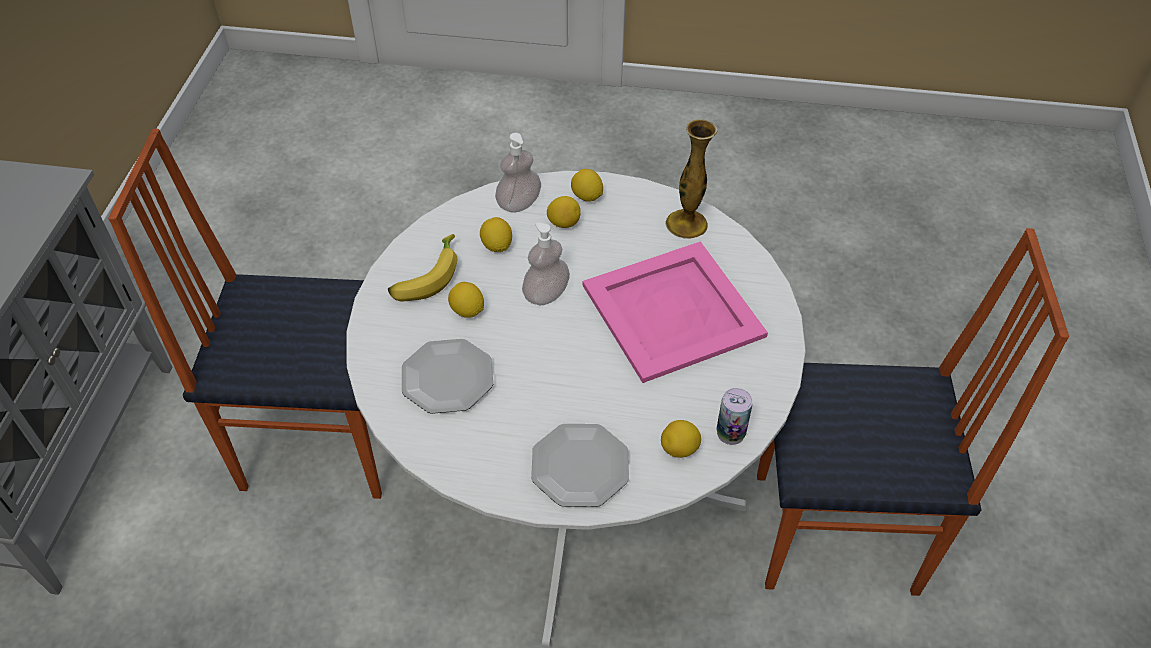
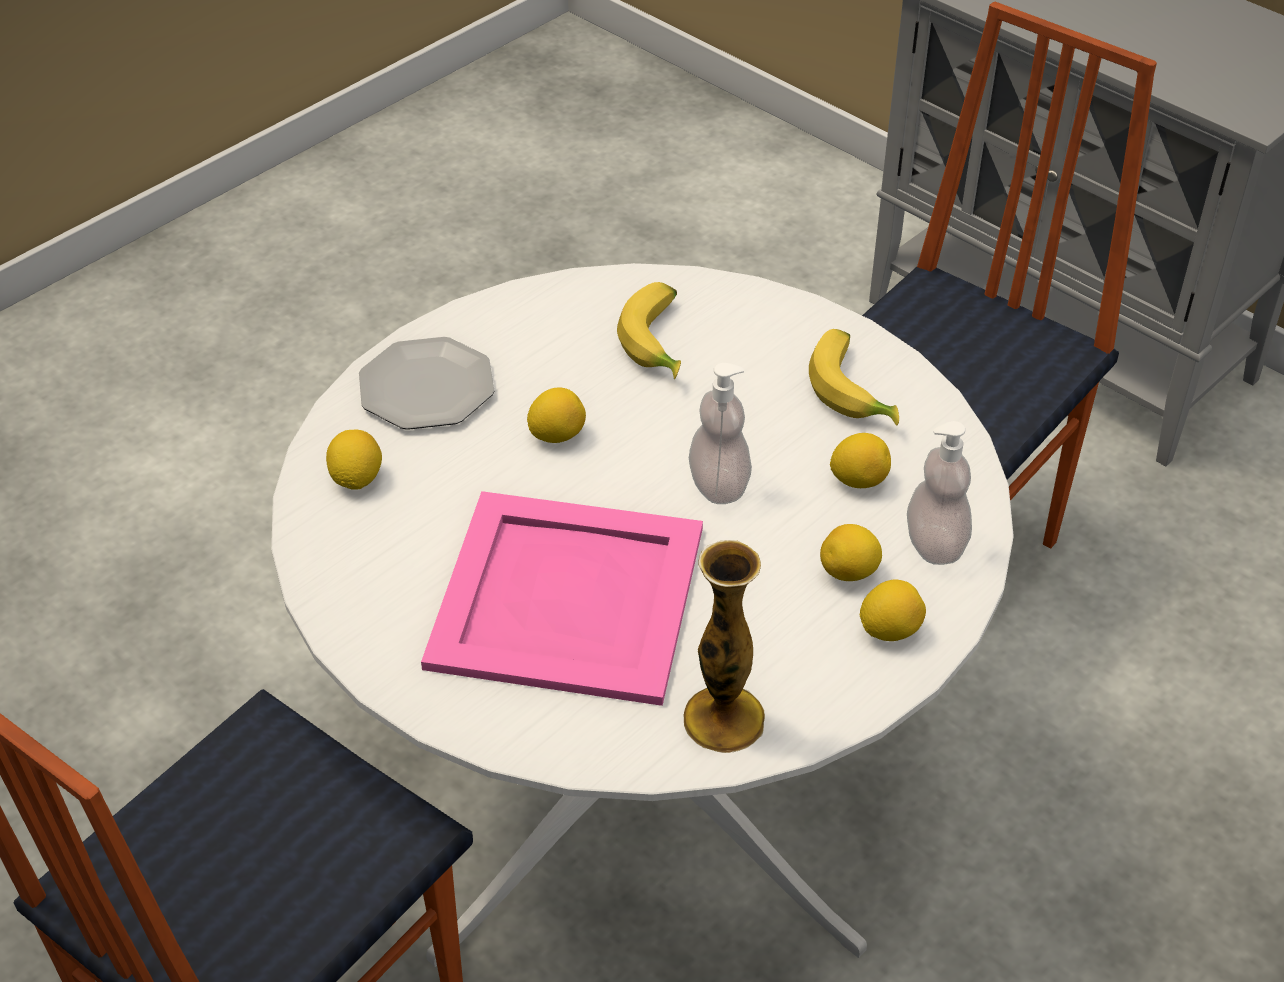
camera: 125 degrees right, 5 degrees down
plate [402,339,493,414] -> banana [617,282,681,379]
lemon [448,282,484,318] -> lemon moved to [527,387,586,443]
can [717,388,753,445] -> none

